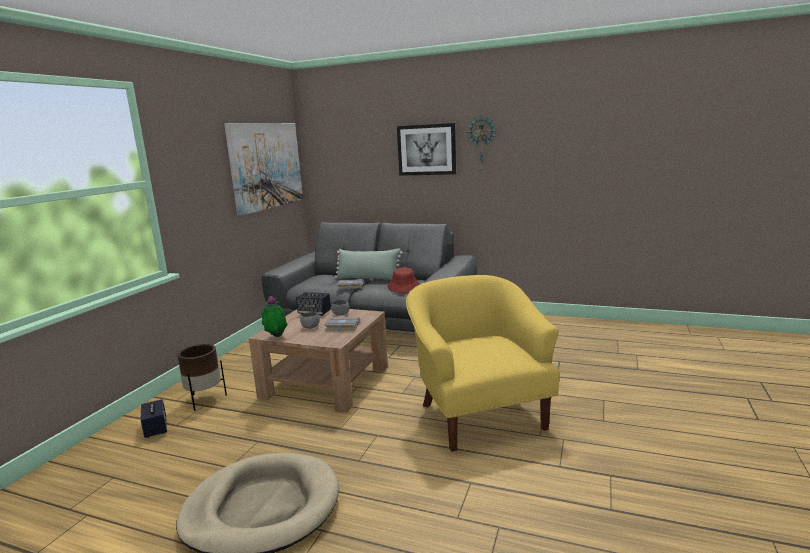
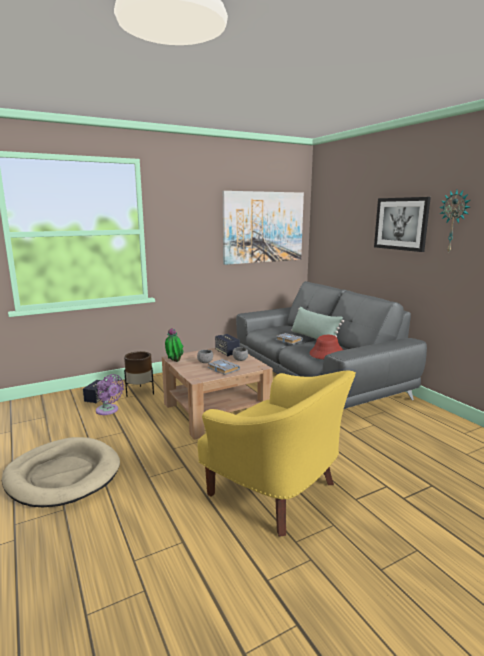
camera: 40 degrees right, 0 degrees up
yellow armchair [406,275,560,451] -> yellow armchair turned 105 degrees clockwise [197,371,356,537]
none -> purple fan [96,374,124,415]

